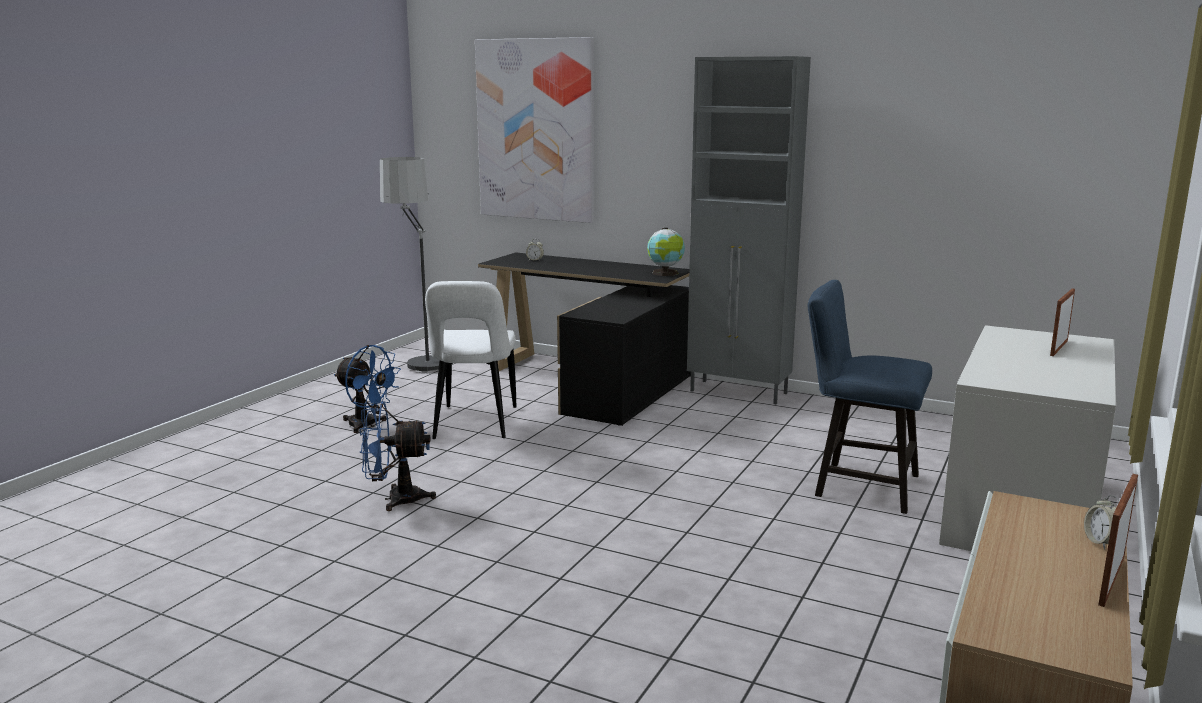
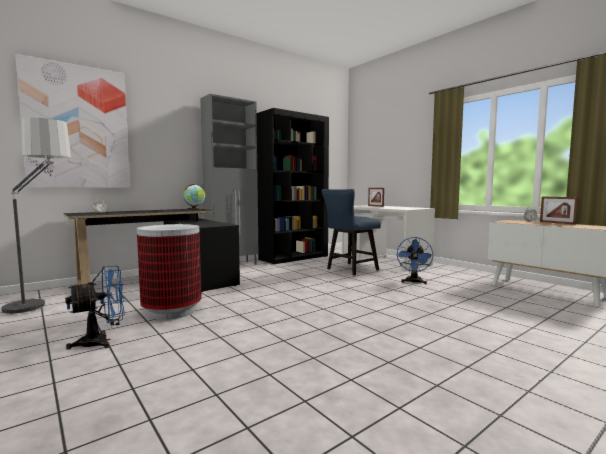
camera: 65 degrees left, 10 degrees down
blue fan [359,402,436,511] -> blue fan moved to [397,237,433,284]
white chair [425,281,516,439] -> trash can [137,224,202,320]
none -> black bookcase [257,108,329,264]

